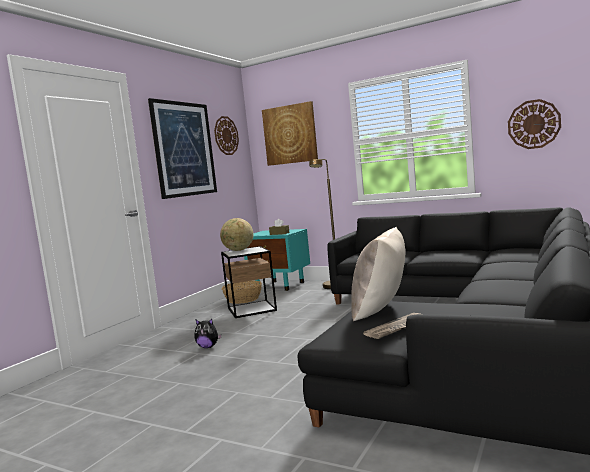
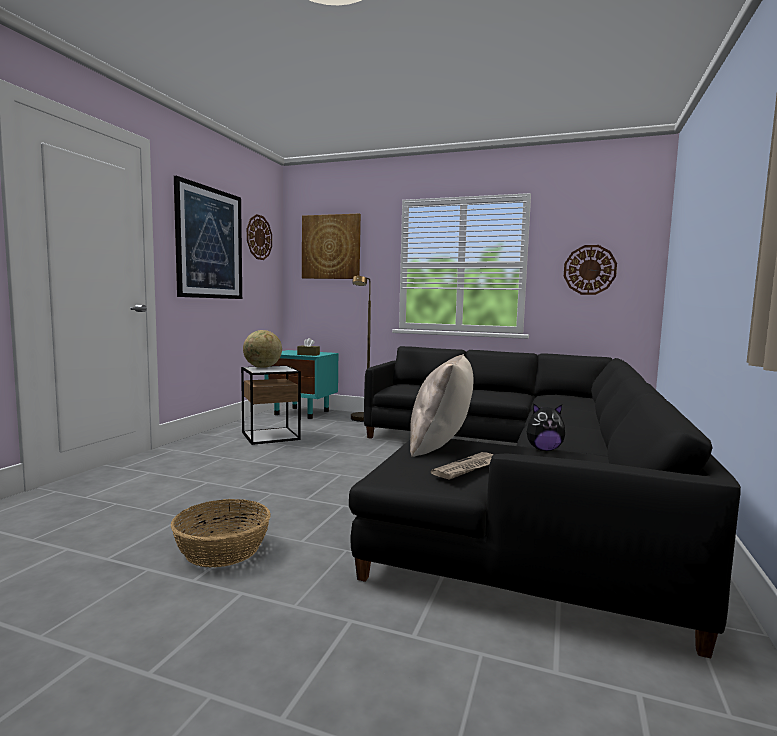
camera: 10 degrees left, 0 degrees up
plush toy [195,319,222,348] -> plush toy moved to [527,404,565,451]
basket [221,280,262,304] -> basket moved to [171,499,271,567]

